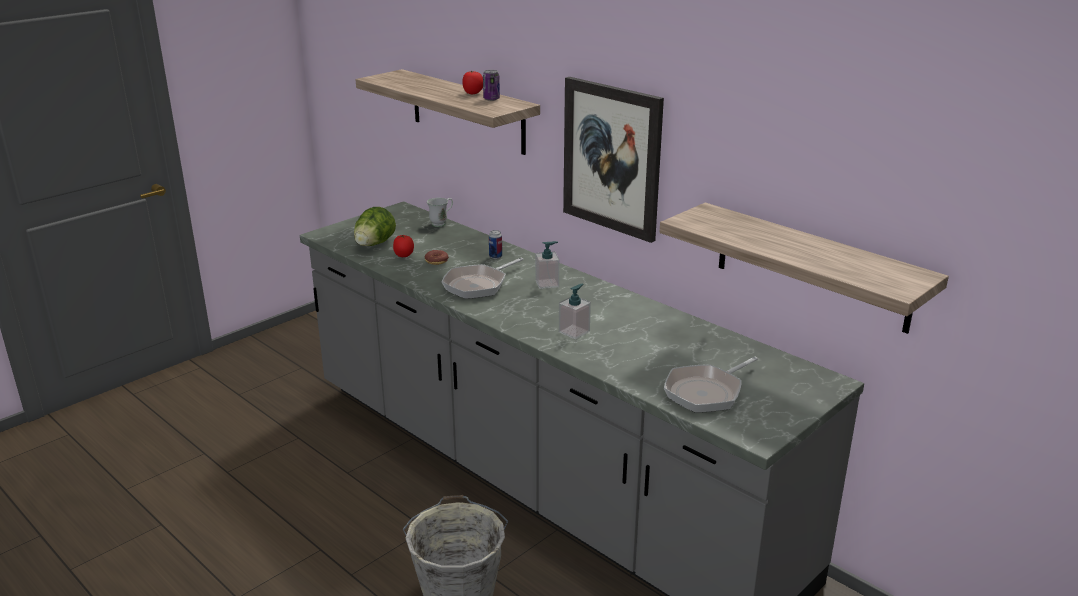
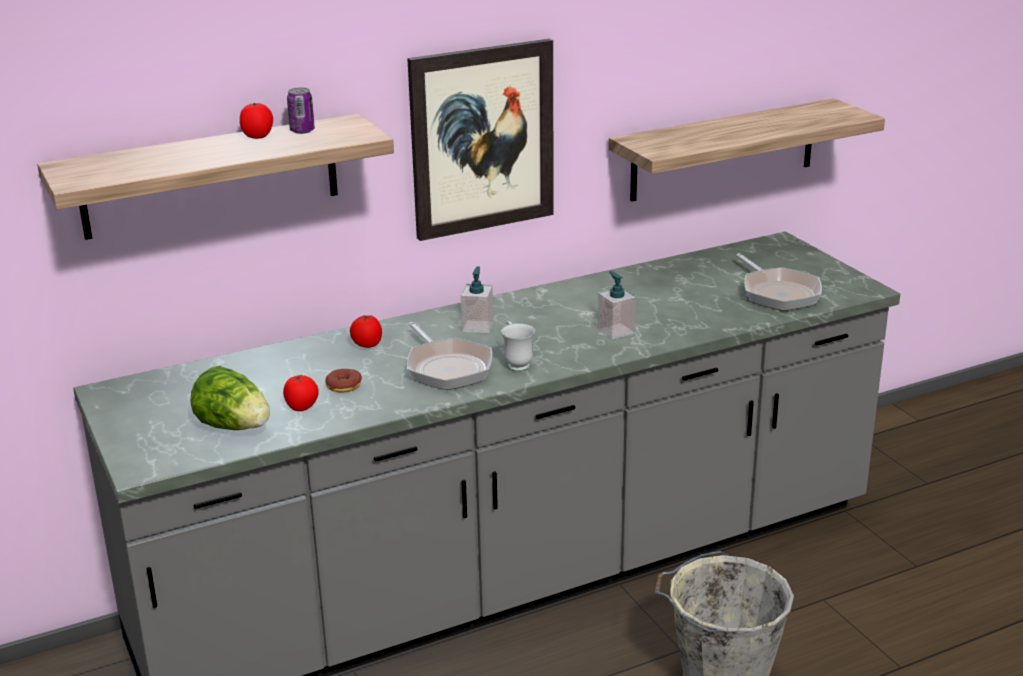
camera: 70 degrees left, 0 degrees up
white mug [427,198,453,227] -> white mug moved to [501,321,535,372]
can [489,230,502,259] -> tomato [350,315,382,348]

